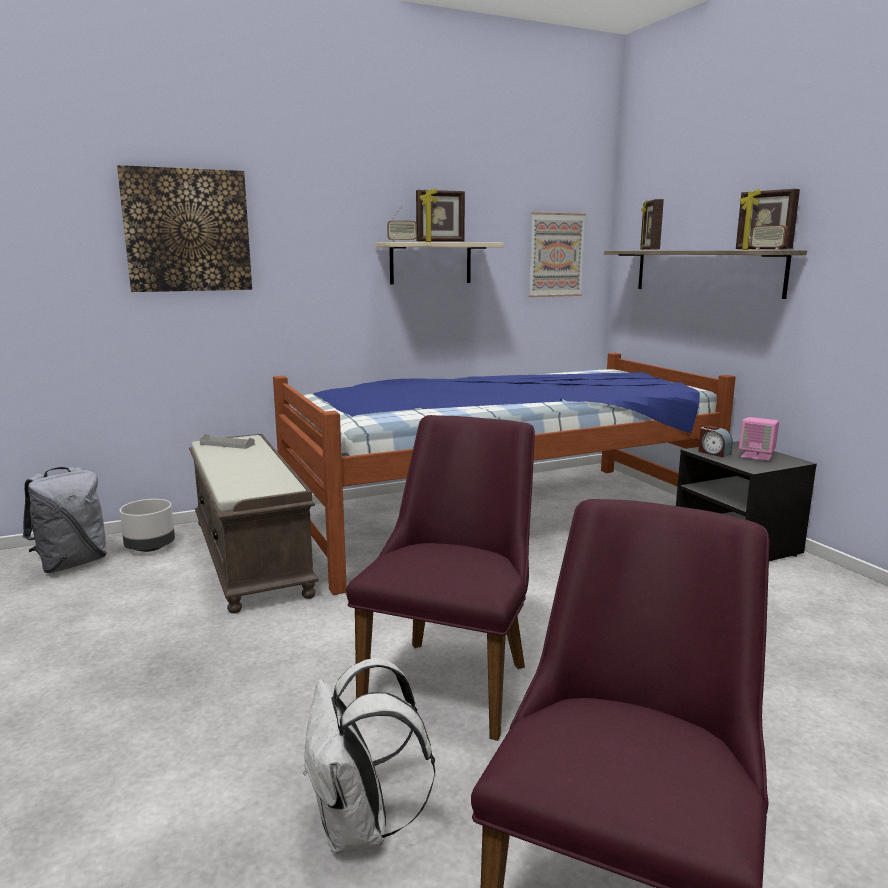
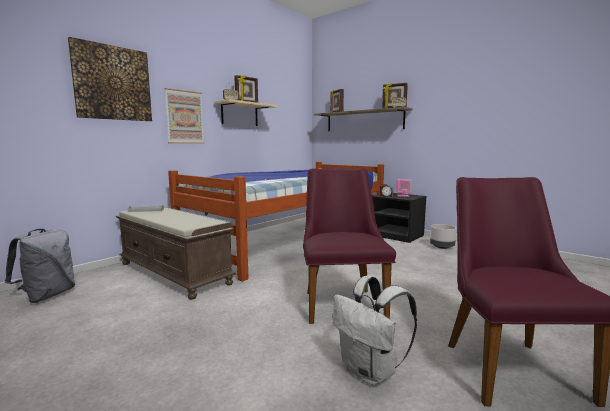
camera: 25 degrees left, 5 degrees down
grey planter [119,499,175,552] -> grey planter moved to [430,224,456,249]
picture [529,212,586,297] -> picture moved to [164,88,204,144]

